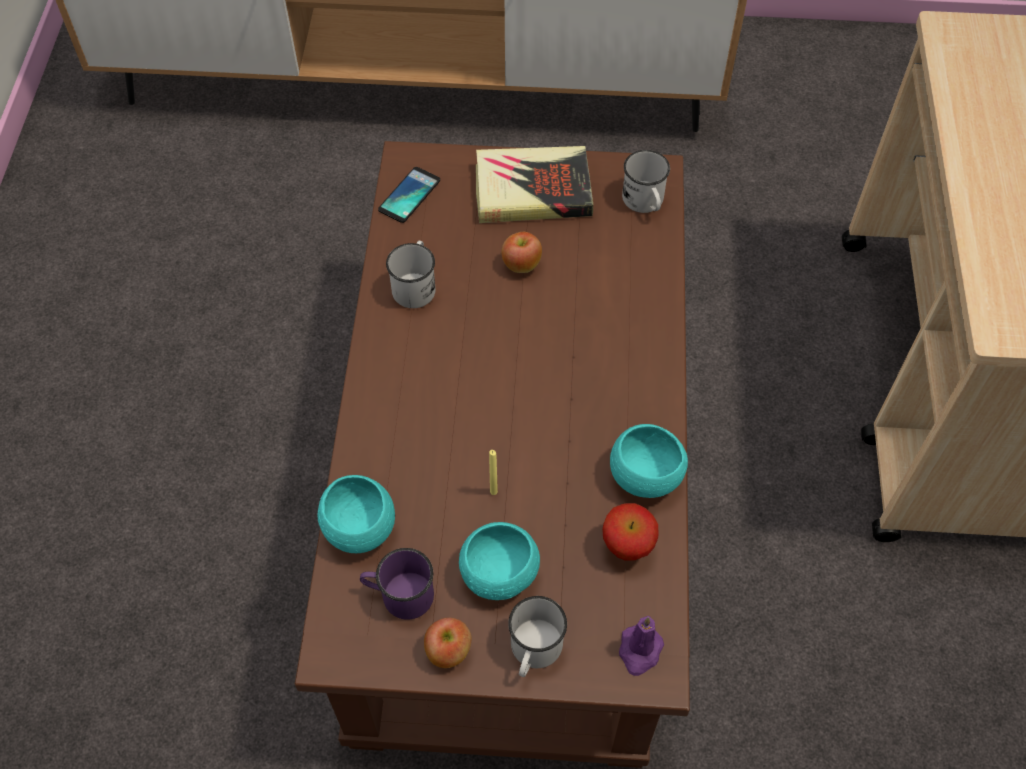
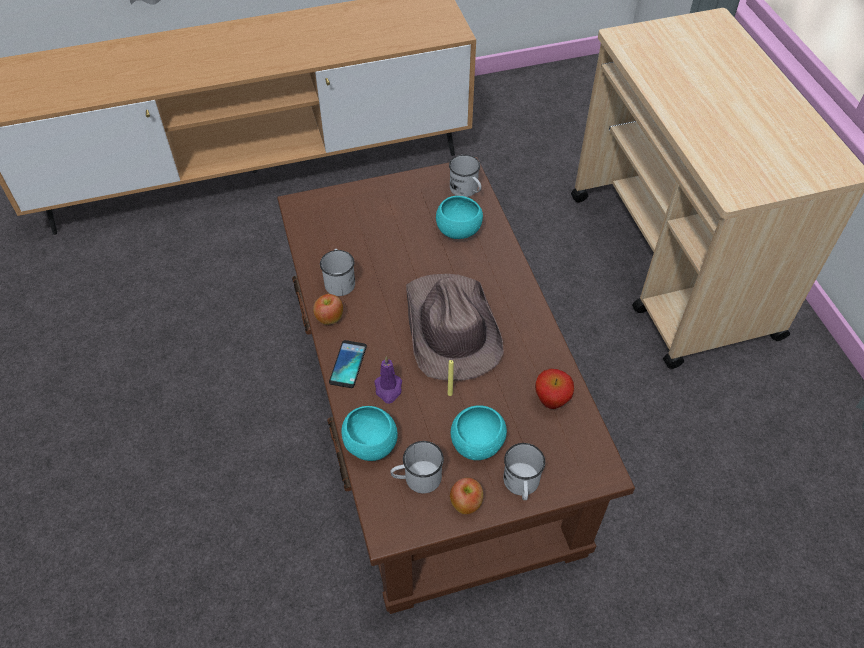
camera: 20 degrees left, 5 degrees down
purple mug [360,548,434,620] -> white mug [390,441,444,493]
phone [378,167,440,223] -> phone moved to [329,340,367,388]
book [476,146,593,223] -> none
apple [502,232,542,273] -> apple moved to [313,294,343,325]
turquoise bowl [610,424,688,498] -> turquoise bowl moved to [436,196,483,239]
purple candle [619,616,664,676] -> purple candle moved to [374,356,402,404]
none -> brown hat [406,274,504,381]

